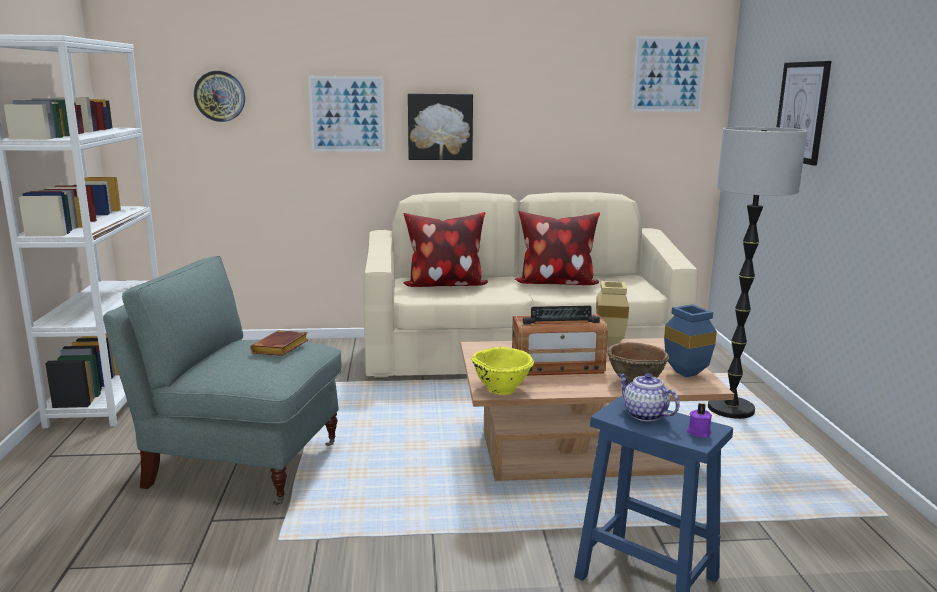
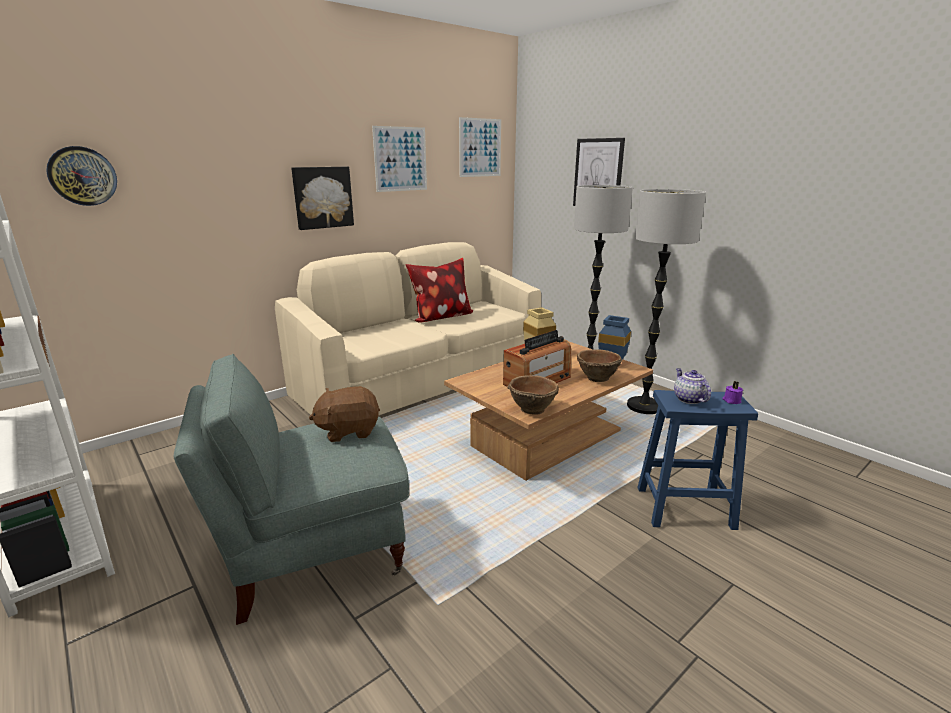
camera: 35 degrees left, 5 degrees up
brown book [250,330,308,356] -> brown plush toy [309,386,380,442]
picture [308,76,385,152] -> picture moved to [372,126,427,192]
pillow [403,212,488,287] -> none
yellow bowl [471,347,534,395] -> brown bowl [508,375,559,415]
teapot [618,373,680,421] -> teapot turned 60 degrees clockwise [674,368,711,404]
none -> floor lamp [627,189,706,414]

